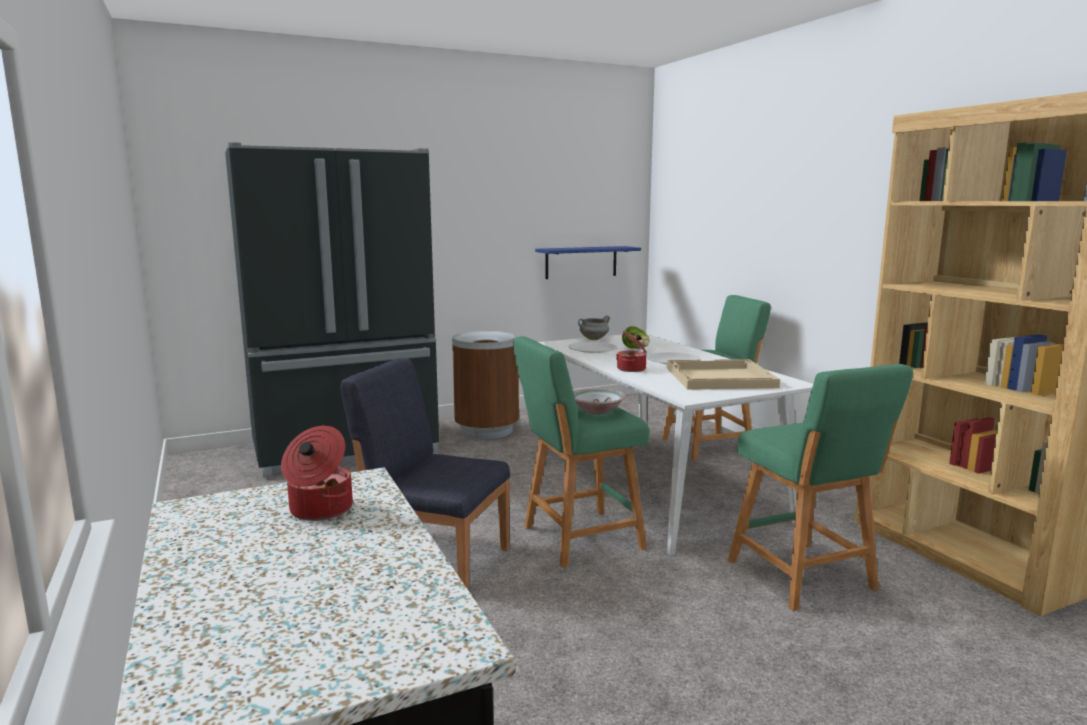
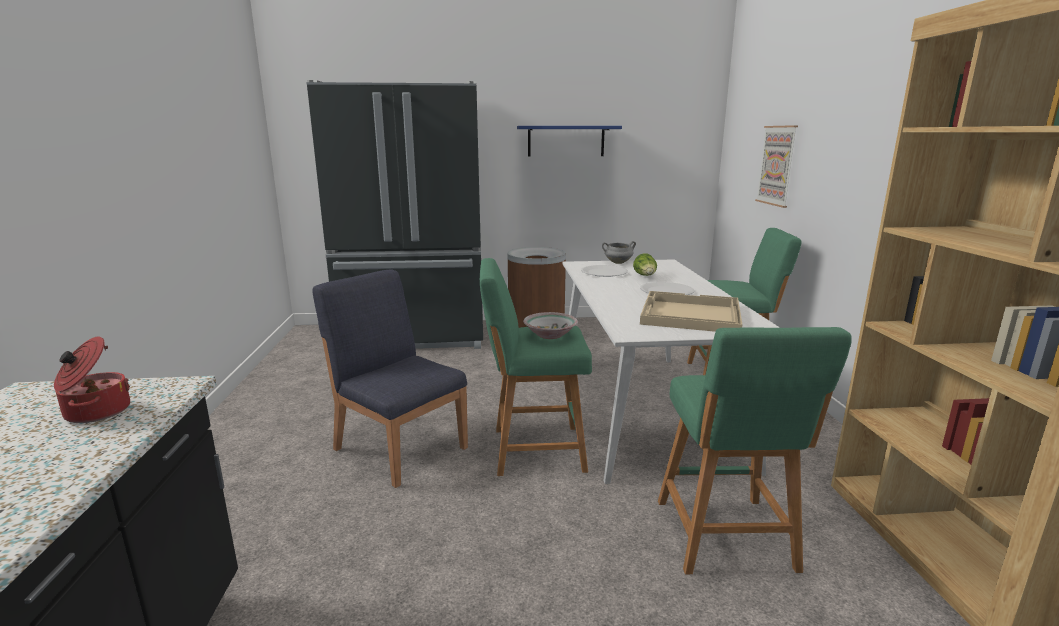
camera: 20 degrees right, 5 degrees up
blue shelf [535,246,641,279] -> blue shelf moved to [517,126,622,156]
cooking pot [616,331,647,372] -> none
none -> picture [755,125,798,208]

